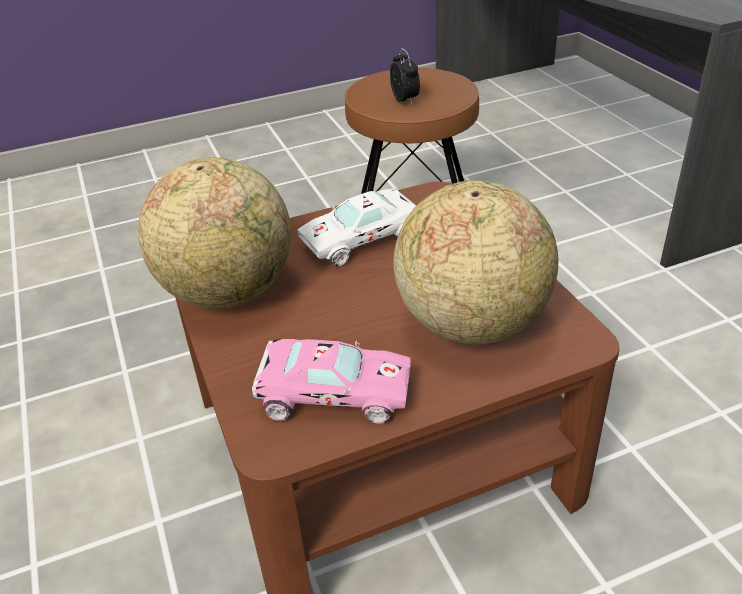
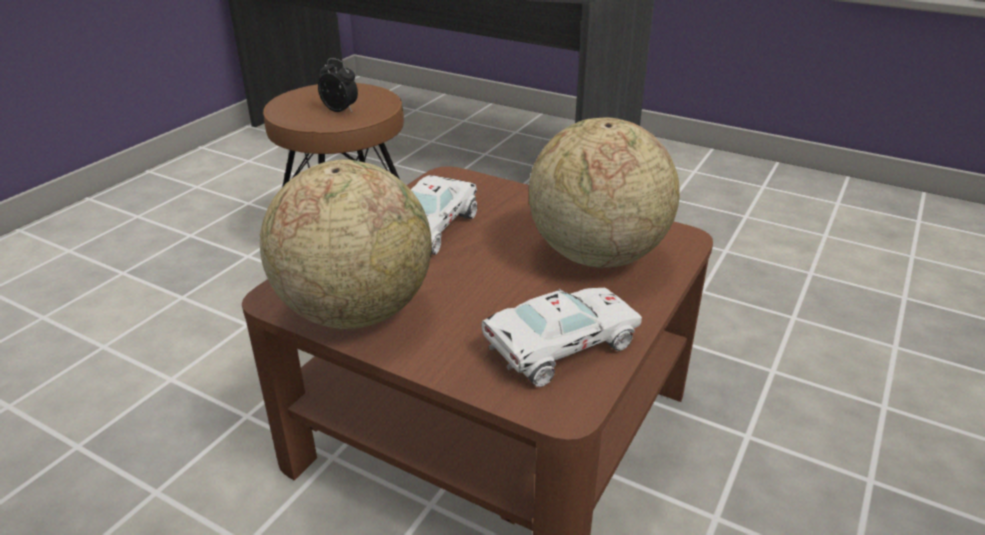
camera: 40 degrees left, 5 degrees down
pink toy car [252,339,411,424] -> white toy car [481,288,642,387]

